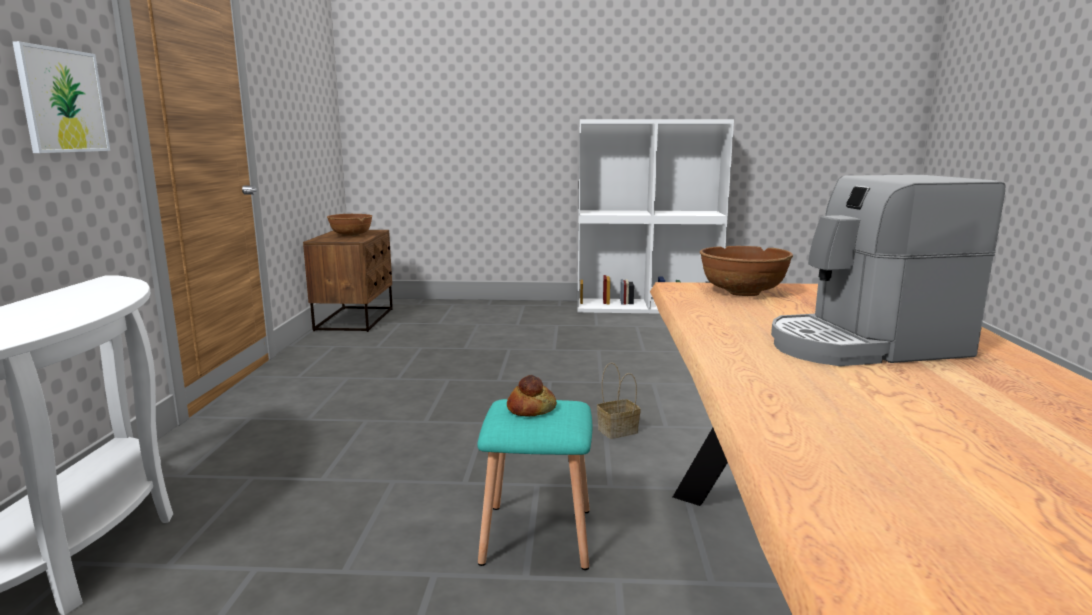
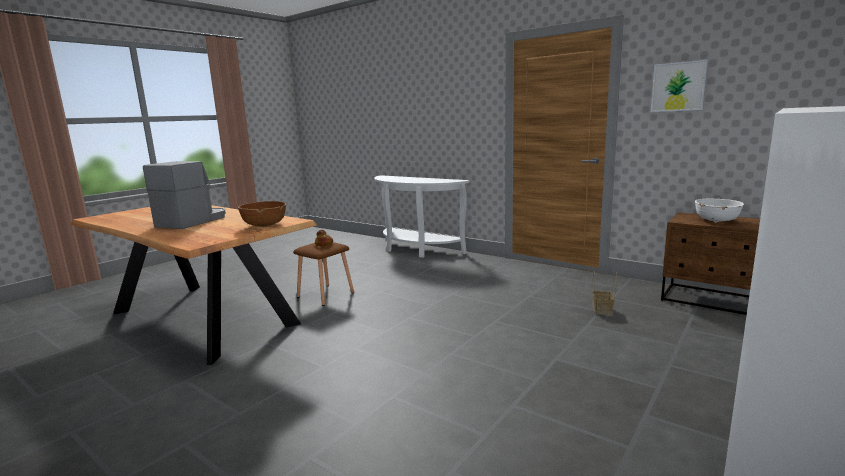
camera: 125 degrees right, 0 degrees up
picture [12,41,110,153] -> picture moved to [651,60,708,112]
brown bowl [327,214,372,236] -> white bowl [695,199,744,223]
turquoise stool [477,399,593,570] -> brown stool [293,242,354,306]
basket [597,362,641,439] -> basket moved to [593,272,617,315]

